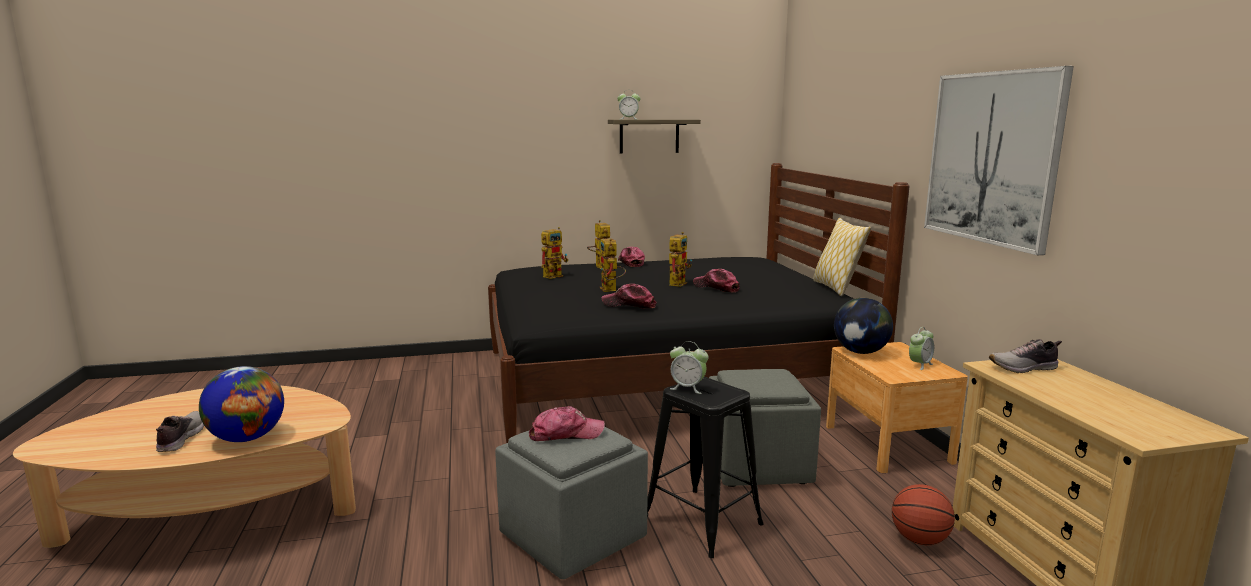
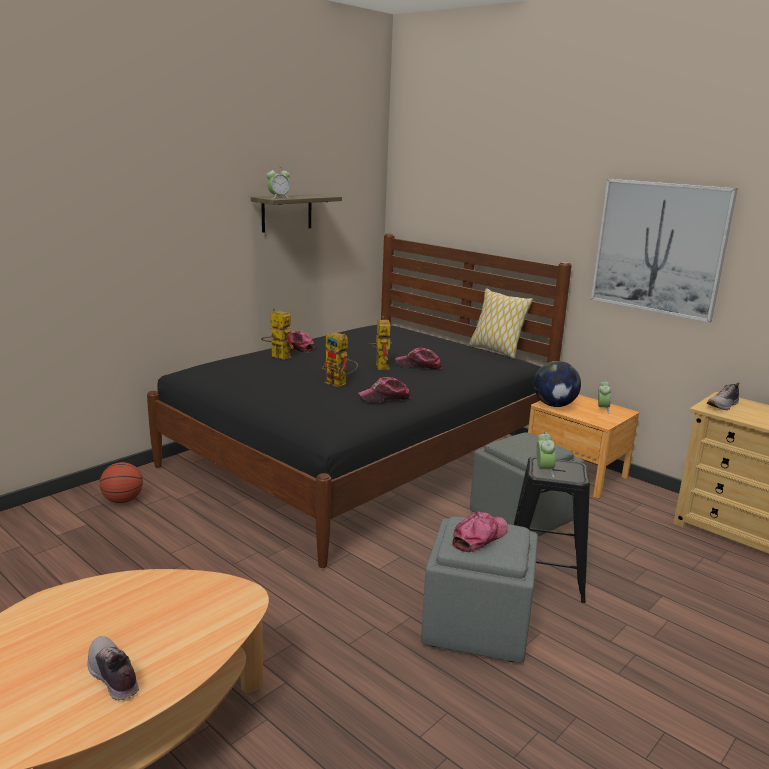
camera: 35 degrees left, 5 degrees up
globe [199,366,284,442] -> none
toy robot [541,227,568,279] -> none
alarm clock [670,341,709,394] -> alarm clock turned 75 degrees counterclockwise [536,431,556,478]
basketball [892,484,955,545] -> basketball moved to [100,462,143,503]

